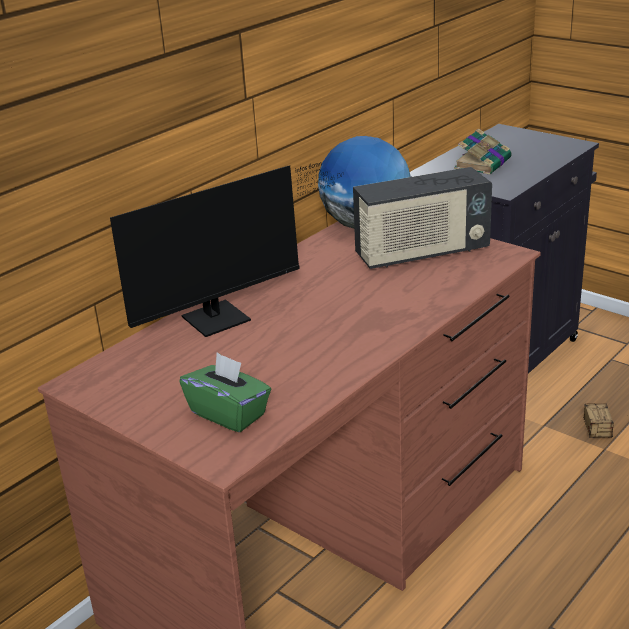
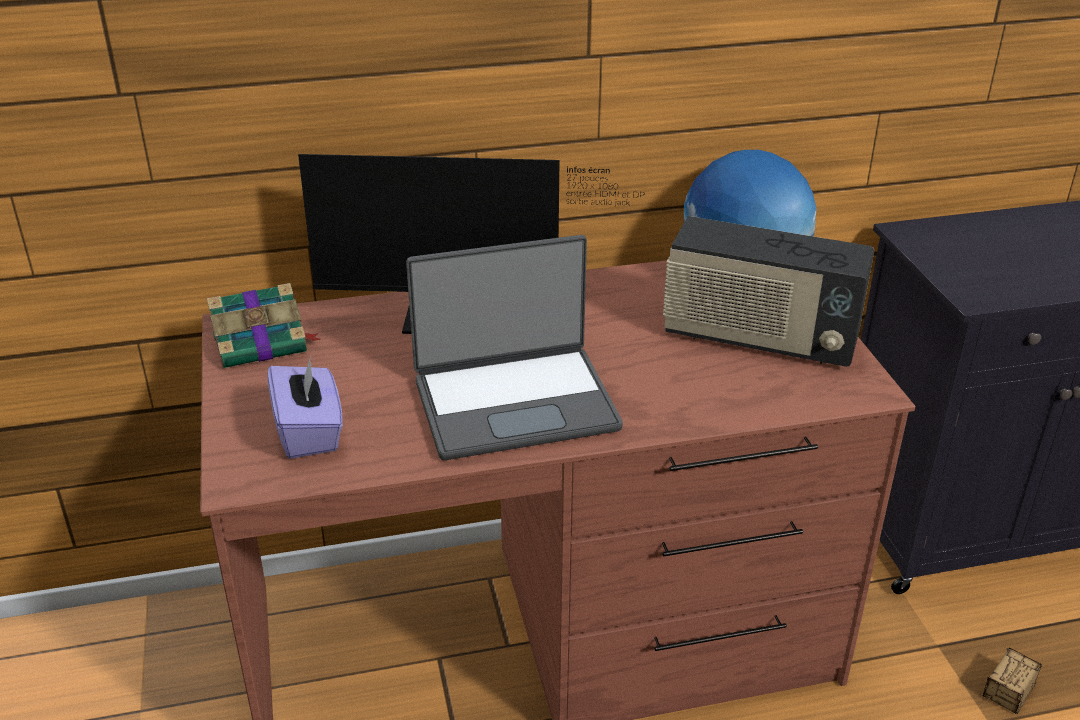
camera: 35 degrees right, 5 degrees up
green tissue box [179,352,271,432] -> purple tissue box [267,356,343,459]
book [454,128,511,175] -> book moved to [207,283,320,368]
none -> laptop [406,235,623,460]

